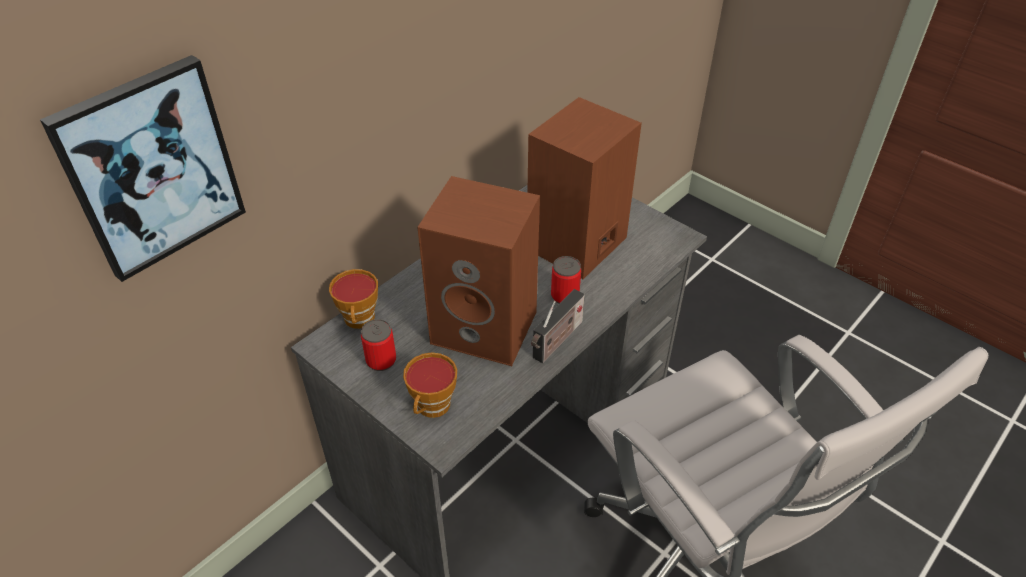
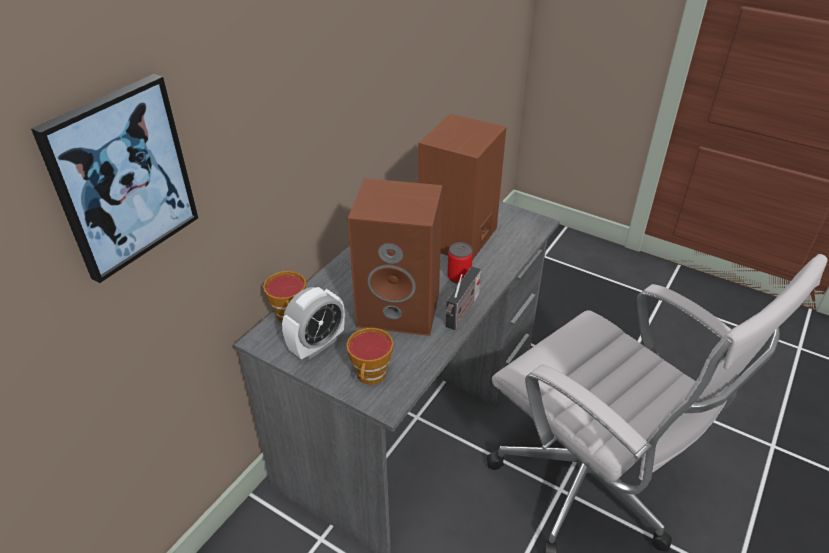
camera: 10 degrees left, 5 degrees down
can [361,319,396,371] -> alarm clock [282,287,345,360]

